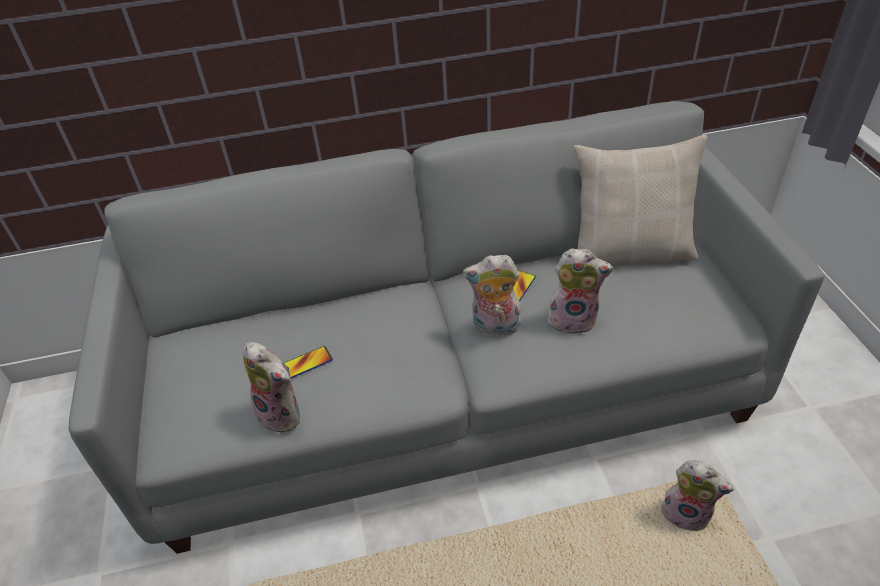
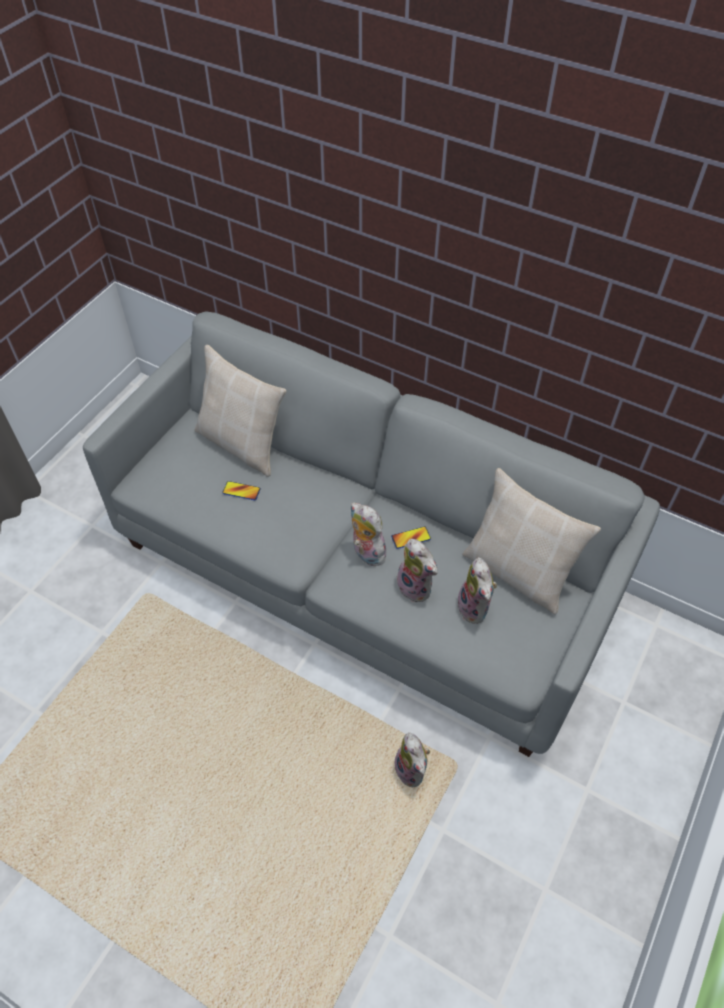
camera: 40 degrees right, 10 degrees up
plush toy [243,342,300,434] -> plush toy moved to [458,557,497,624]
none -> beige pillow [195,345,286,477]

